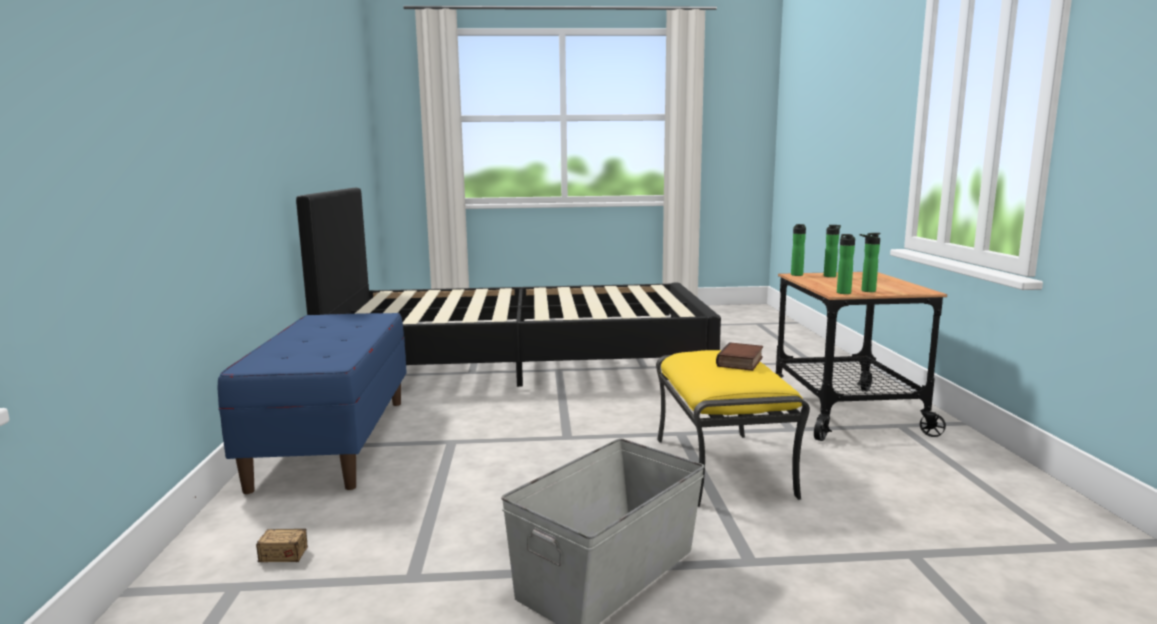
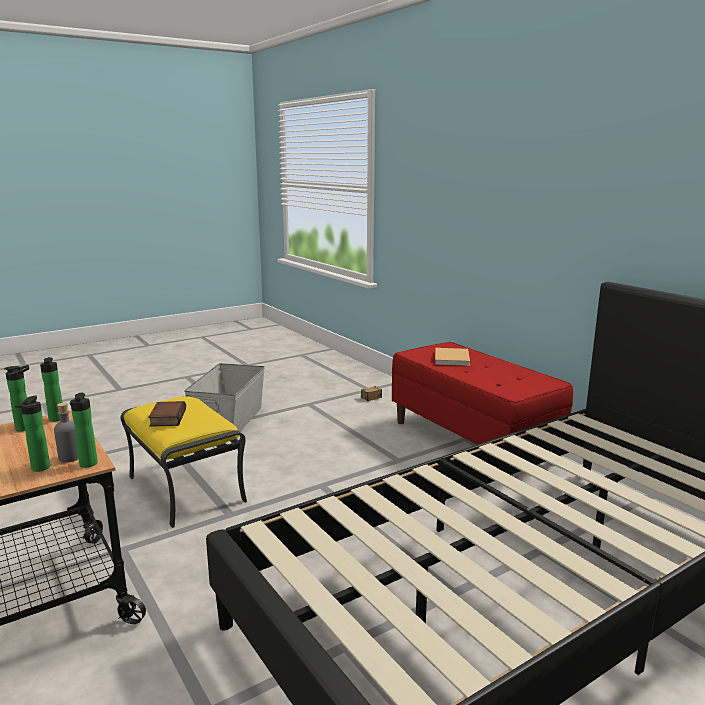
camera: 150 degrees right, 5 degrees up
blue bench [218,313,407,494] -> red bench [392,342,573,476]
none -> grey bottle [54,403,78,462]
none -> beige book [435,348,470,366]

